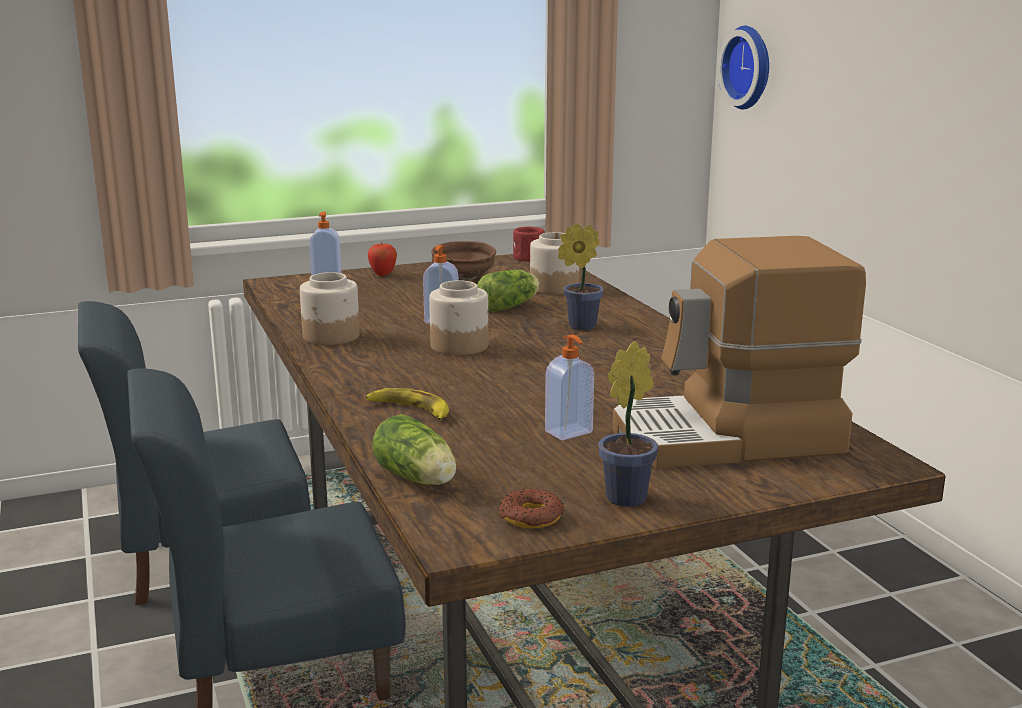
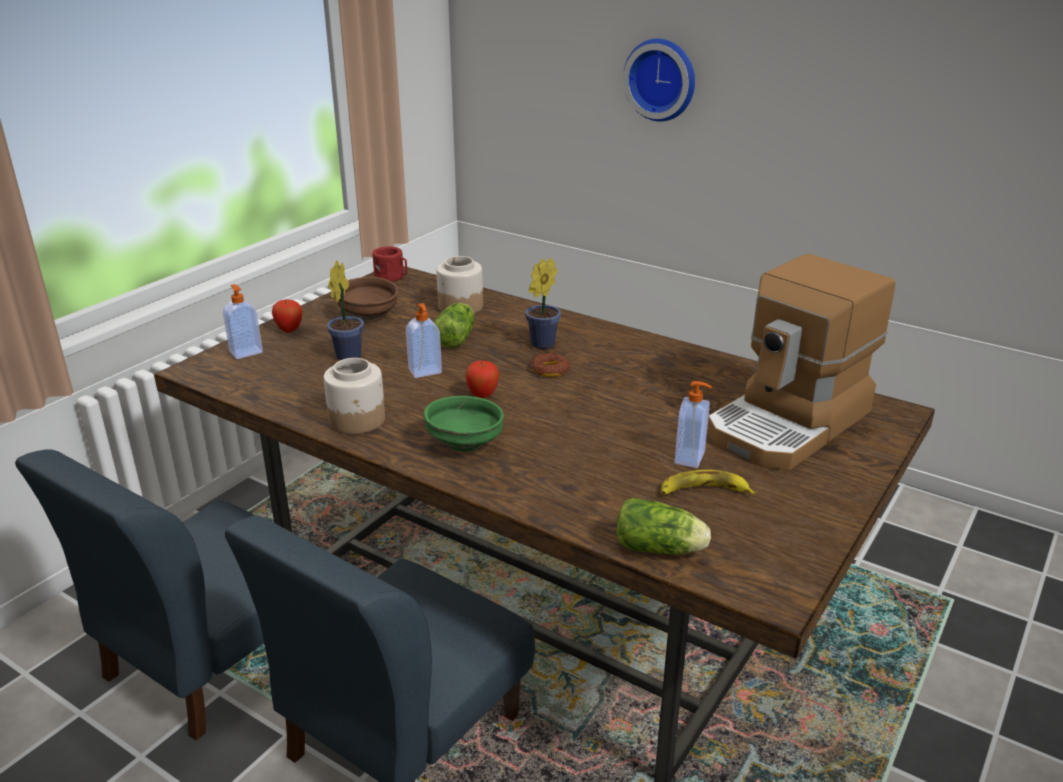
camera: 35 degrees left, 10 degrees up
banana [366,388,449,421] -> banana moved to [661,470,756,495]
jar [429,280,488,355] -> apple [465,361,499,398]
donut [499,489,565,528] -> donut moved to [530,353,570,377]
potted plant [599,341,658,507] -> potted plant moved to [327,260,364,360]
wall clock [718,26,769,110] -> wall clock moved to [623,39,695,121]
none -> green bowl [424,396,504,452]

